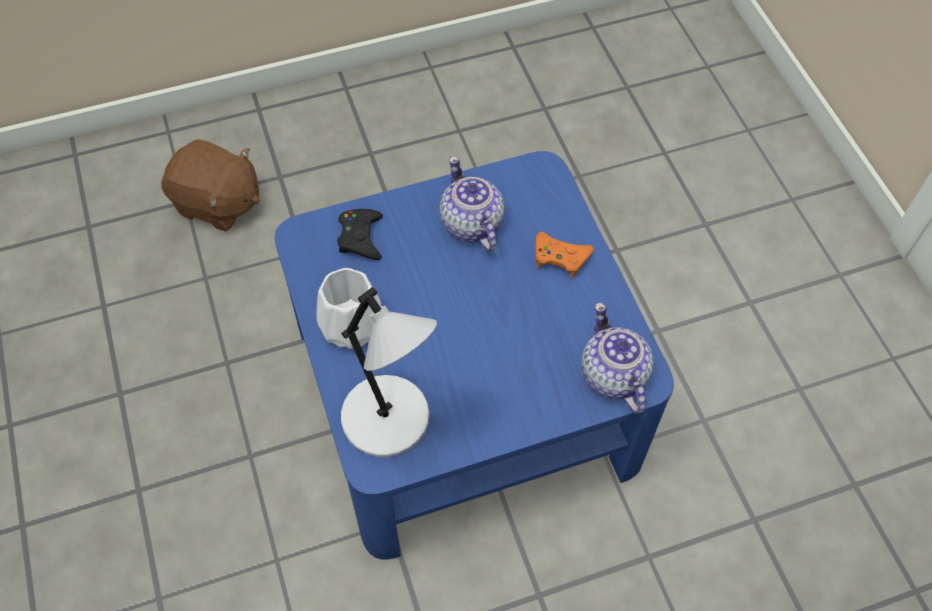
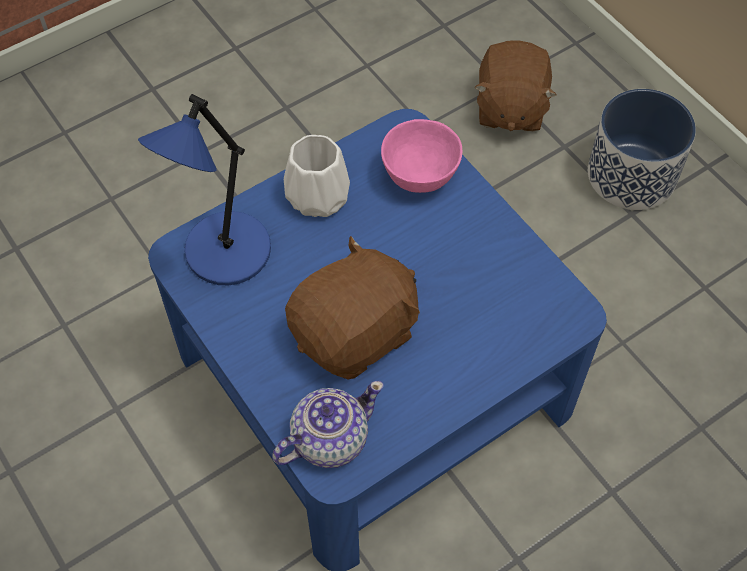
camera: 75 degrees right, 0 degrees up
black game controller [337,209,383,260] -> pink bowl [381,119,462,193]
grey table lamp [341,287,437,457] -> blue table lamp [138,94,271,285]
teapot [439,156,504,251] -> none
orange game controller [535,232,594,278] -> none
none -> brown plush toy [285,236,420,379]
none -> planter [588,89,696,210]

